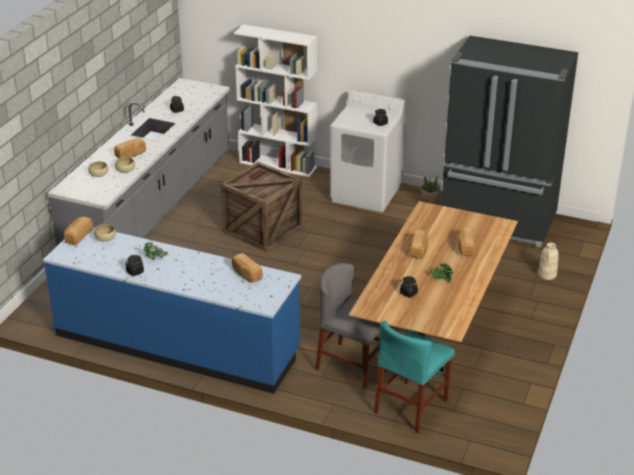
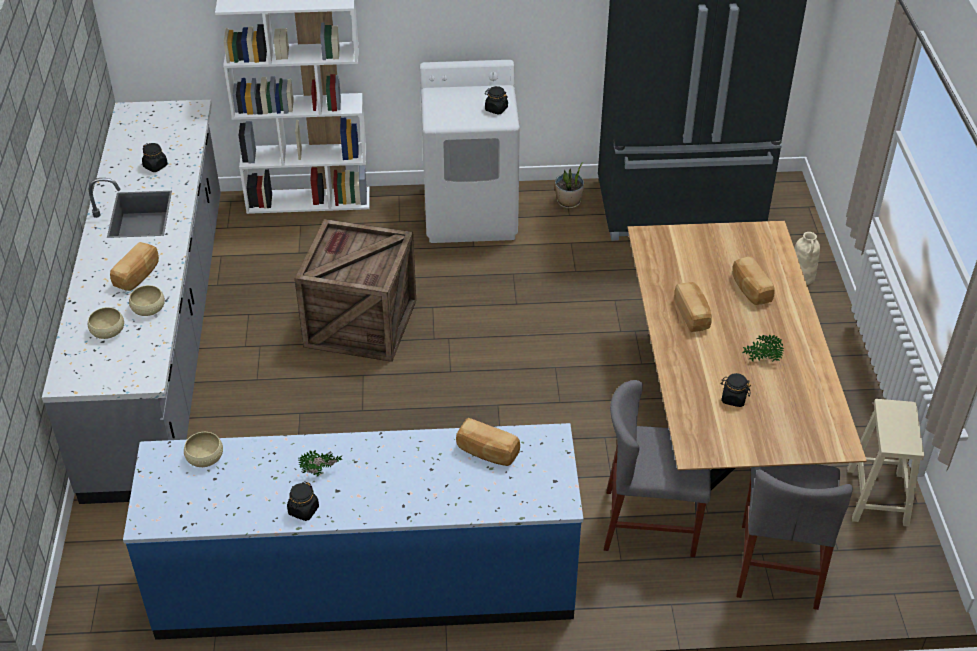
camera: 25 degrees left, 10 degrees up
bread [64,217,93,246] -> none
turquoise chair [374,321,455,433] -> grey chair [736,464,853,610]
none -> beige stool [847,399,924,527]

